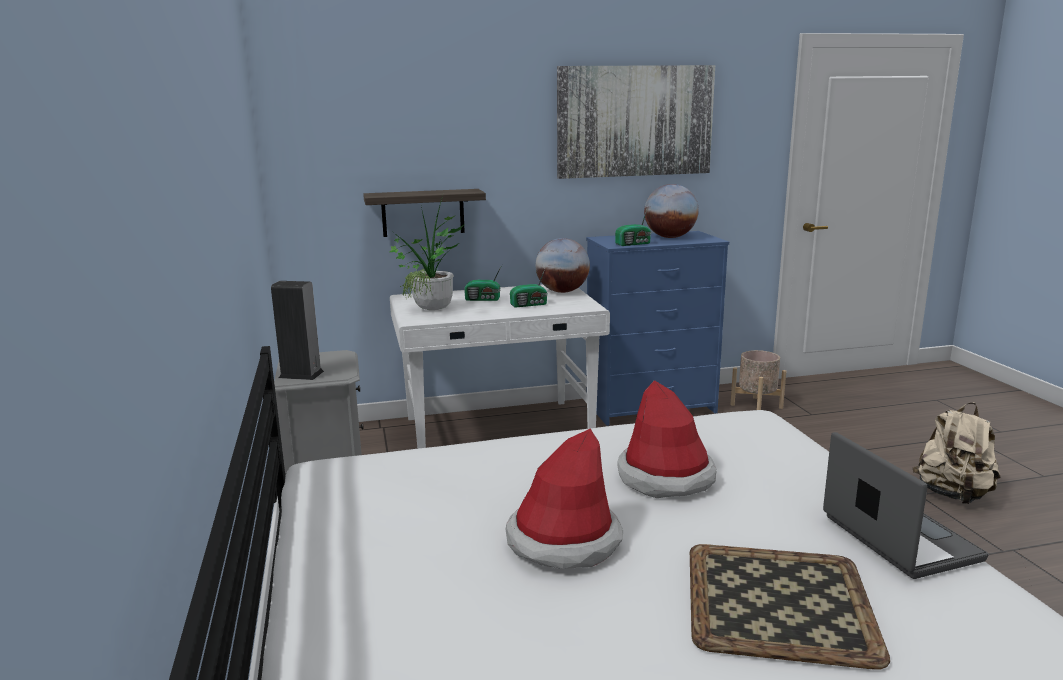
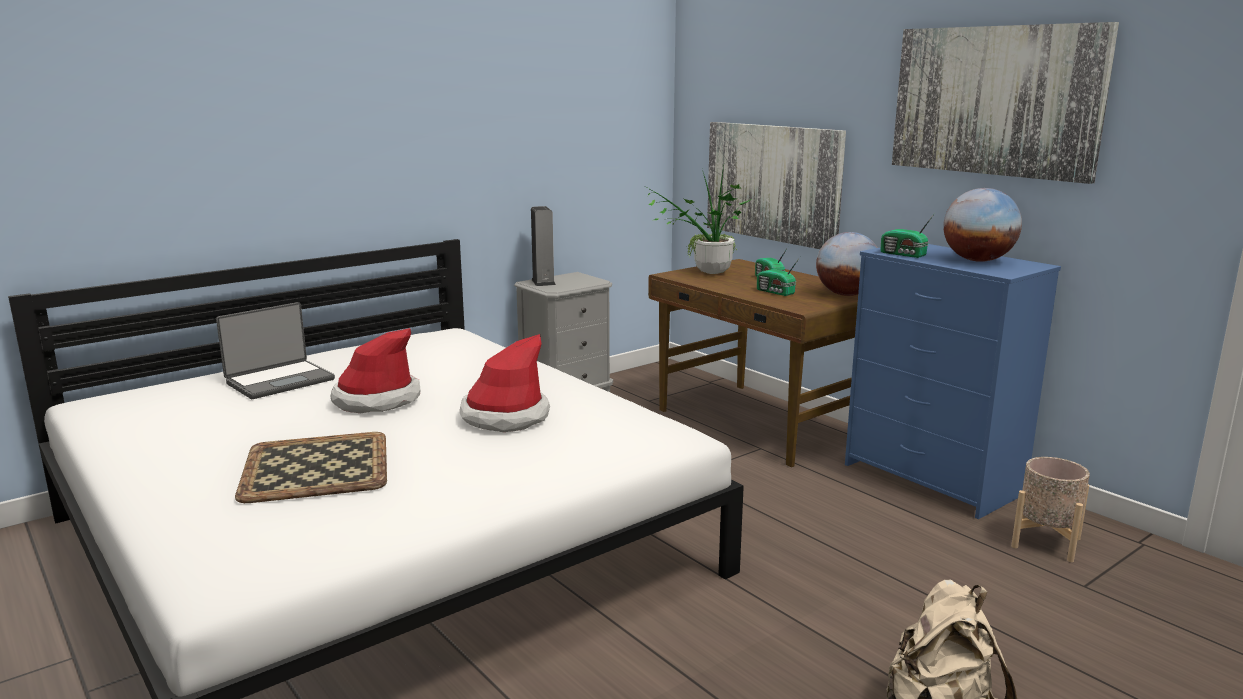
camera: 65 degrees right, 0 degrees up
shelf [363,189,486,237] -> picture [707,122,846,249]
white desk [390,284,610,449] -> brown desk [648,259,858,467]
laptop [823,432,989,579] -> laptop moved to [216,302,335,399]

